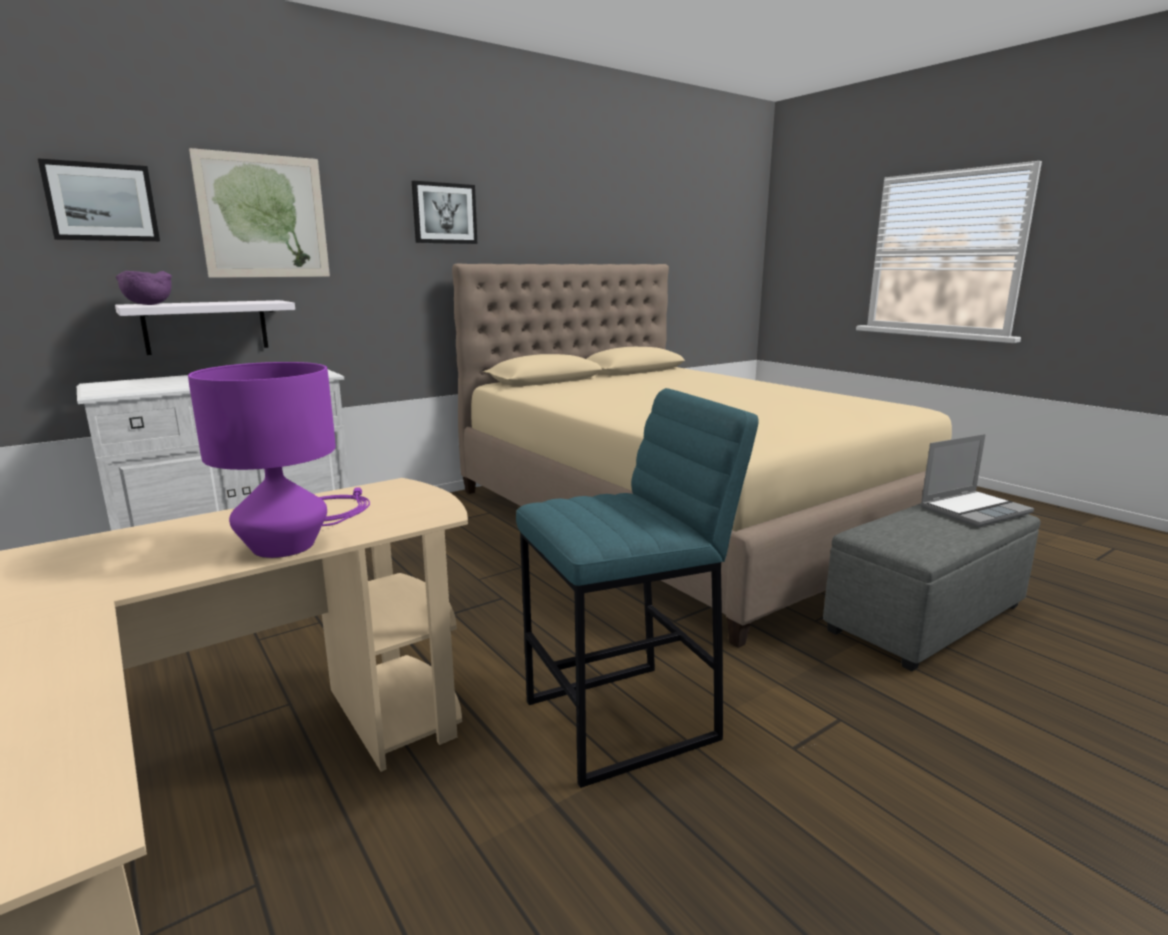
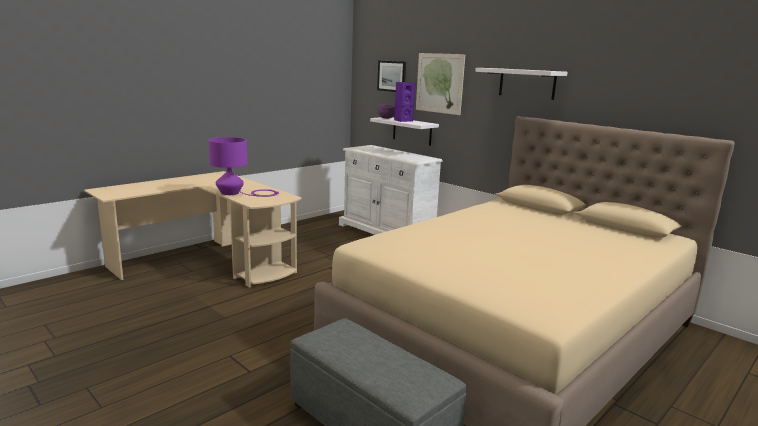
camera: 80 degrees right, 0 degrees up
picture [412,181,477,244] -> white shelf [475,68,567,100]
turquoise stool [516,388,759,788] -> none
laptop [920,434,1034,527] -> none
none -> purple speaker [394,82,415,122]

